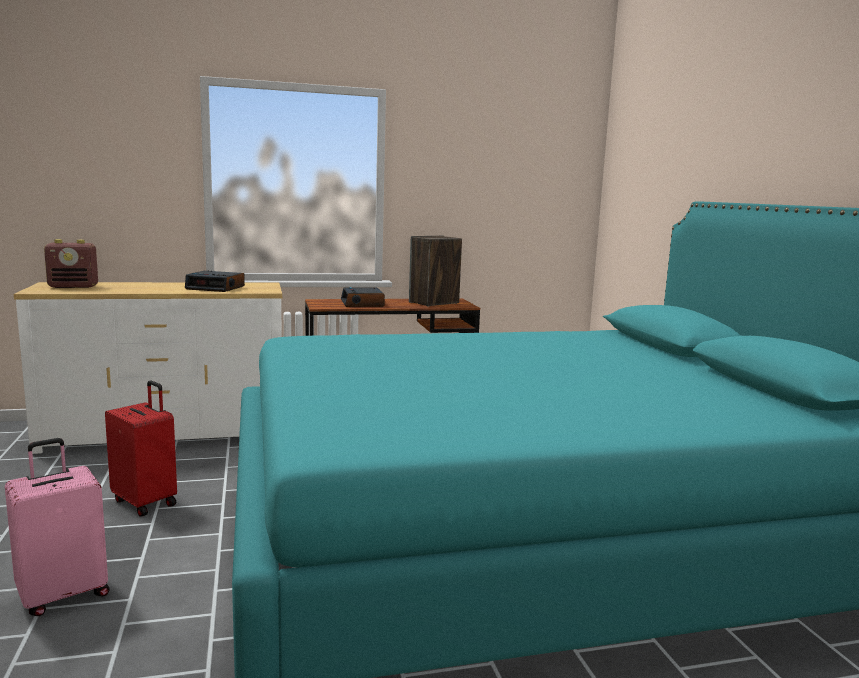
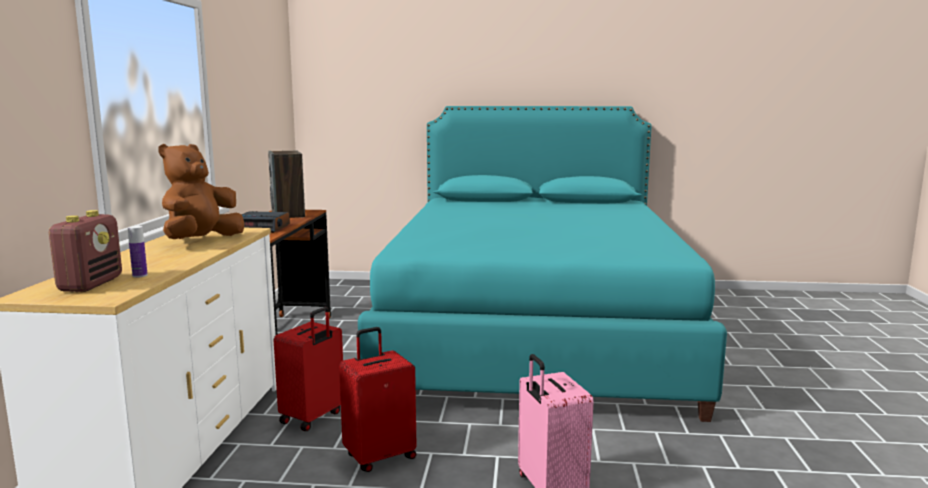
camera: 70 degrees left, 0 degrees up
alarm clock [185,270,245,292] -> brown plush toy [158,144,244,239]
none -> bottle [128,226,148,278]
none -> red suitcase [274,307,343,431]

